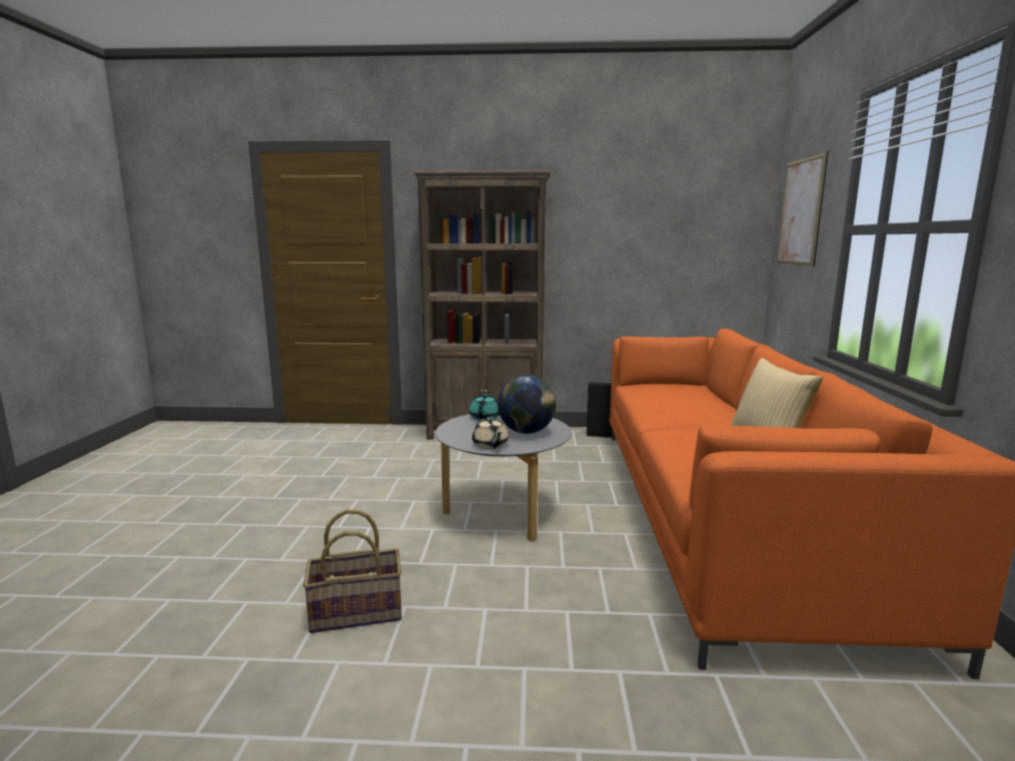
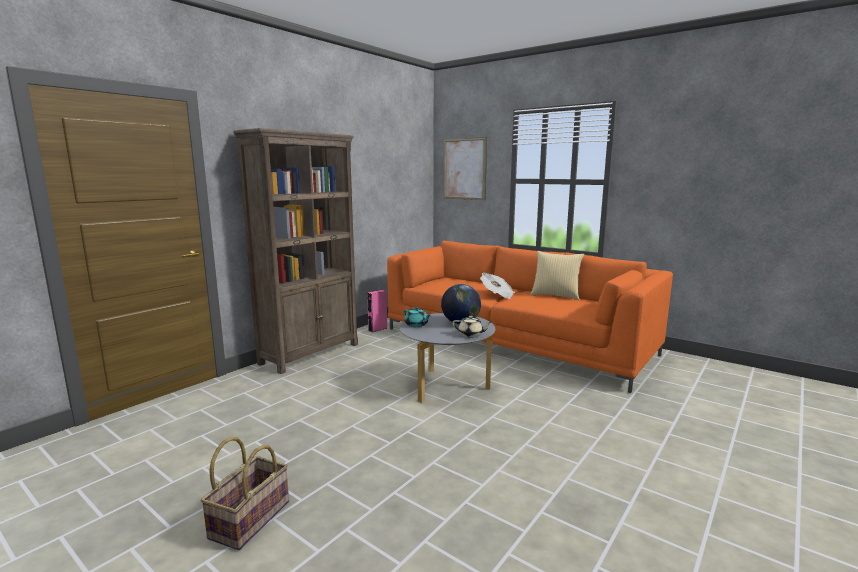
camera: 55 degrees left, 0 degrees up
basket [303,510,402,633] -> basket moved to [201,437,289,550]
black speaker [586,382,612,438] -> pink speaker [367,290,387,333]
none -> newspaper [480,273,515,299]

